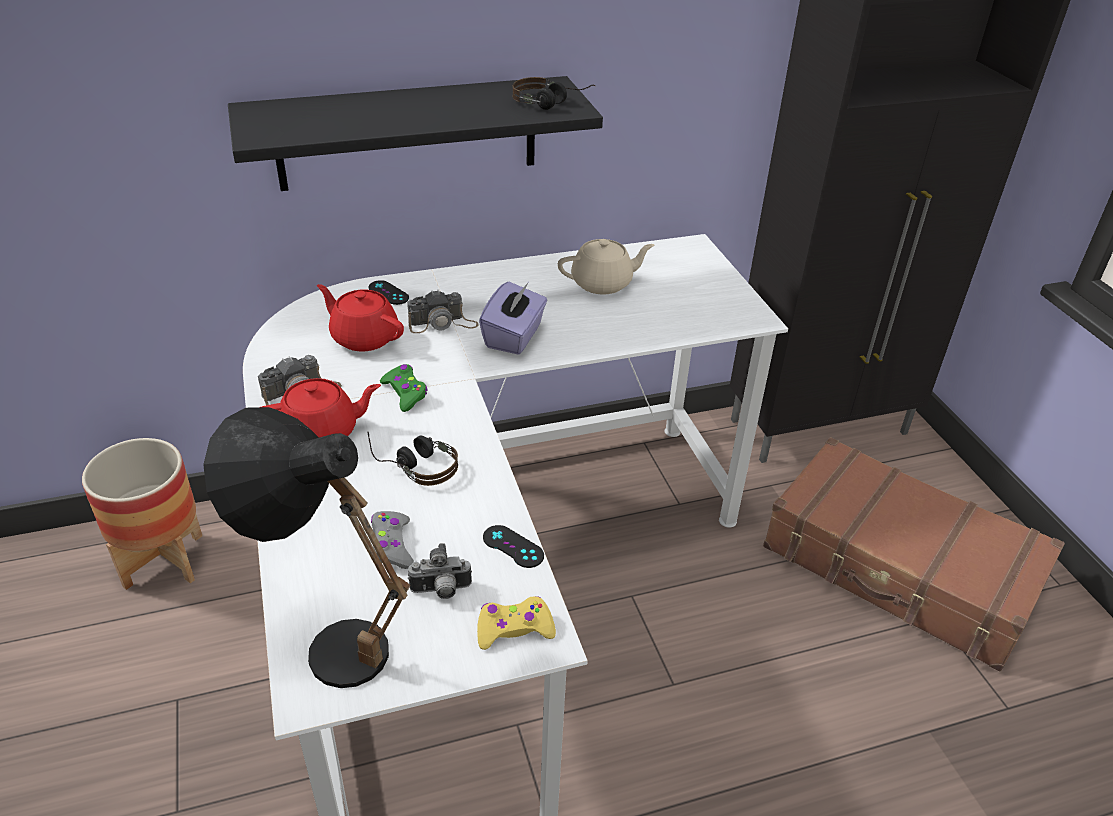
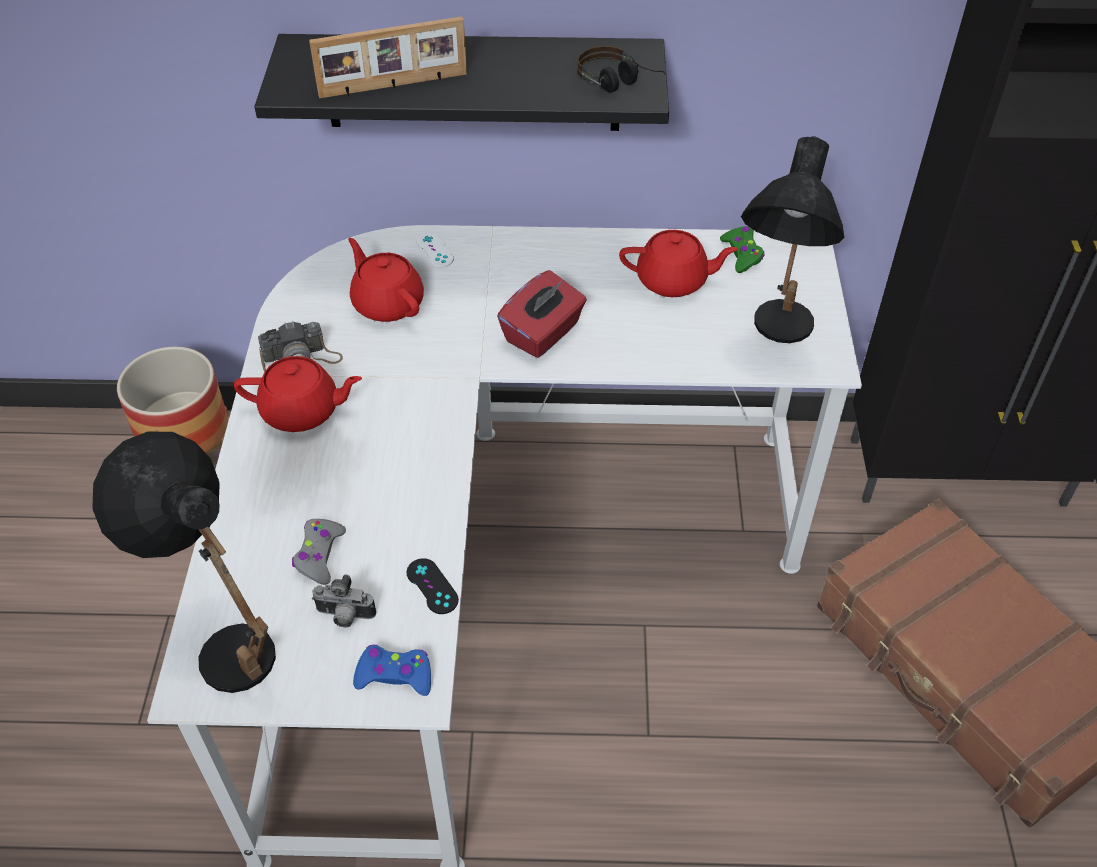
camera: 20 degrees right, 10 degrees up
headphones [367,432,458,486] -> none
black game controller [369,280,409,305] -> white game controller [416,232,454,268]
green game controller [380,364,427,412] -> green game controller moved to [720,226,764,273]
camera [407,290,479,333] -> none
yellow game controller [477,596,556,650] -> blue game controller [353,645,431,696]
purple tissue box [479,282,547,355] -> red tissue box [497,270,587,358]
beige teapot [558,239,655,295] -> red teapot [619,230,738,297]
none -> picture frame [309,16,467,98]
none -> black table lamp [741,136,844,343]

